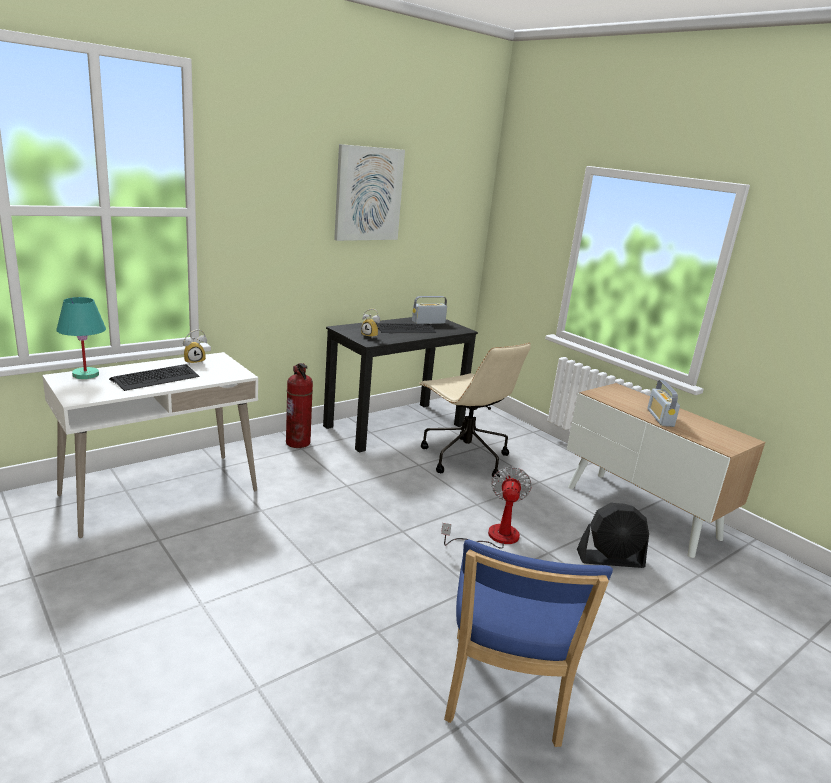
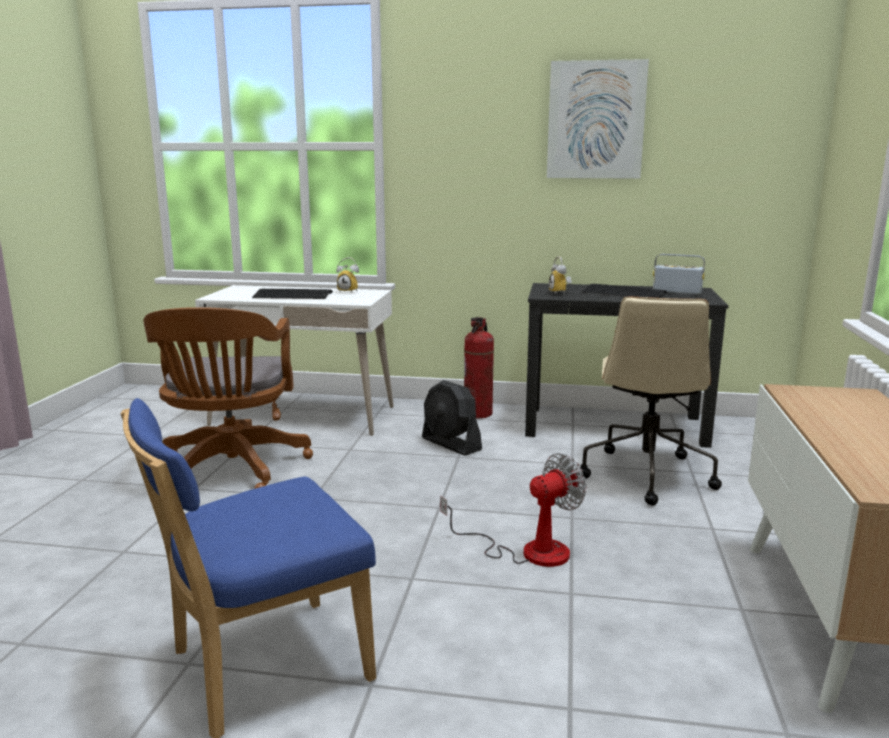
camera: 50 degrees right, 5 degrees down
turquoise table lamp [56,297,106,379] -> none
black fan [577,503,649,568] -> black fan moved to [422,380,482,456]
radio [647,380,680,427] -> none
none -> brown office chair [144,307,313,489]

